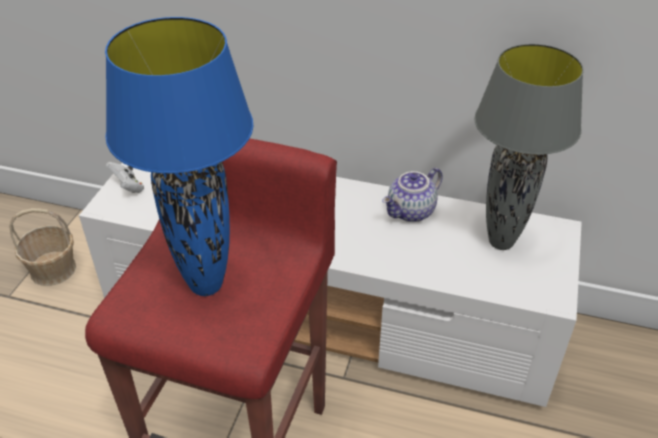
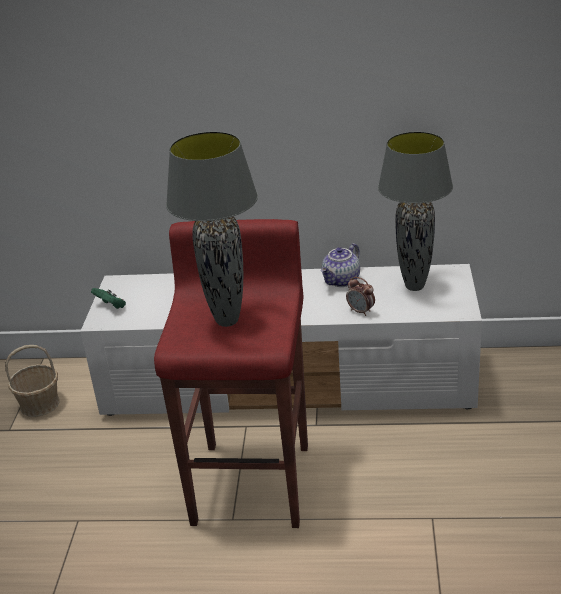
camera: 10 degrees left, 10 degrees down
blue table lamp [105,17,254,296] -> grey table lamp [166,132,258,327]
white game controller [106,162,144,193] -> green game controller [91,288,126,309]
none -> alarm clock [346,277,375,316]

